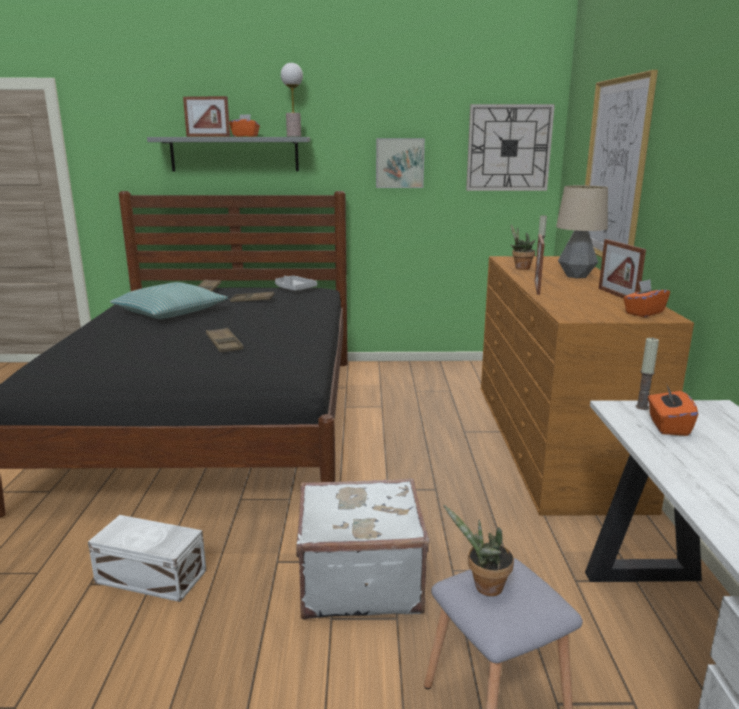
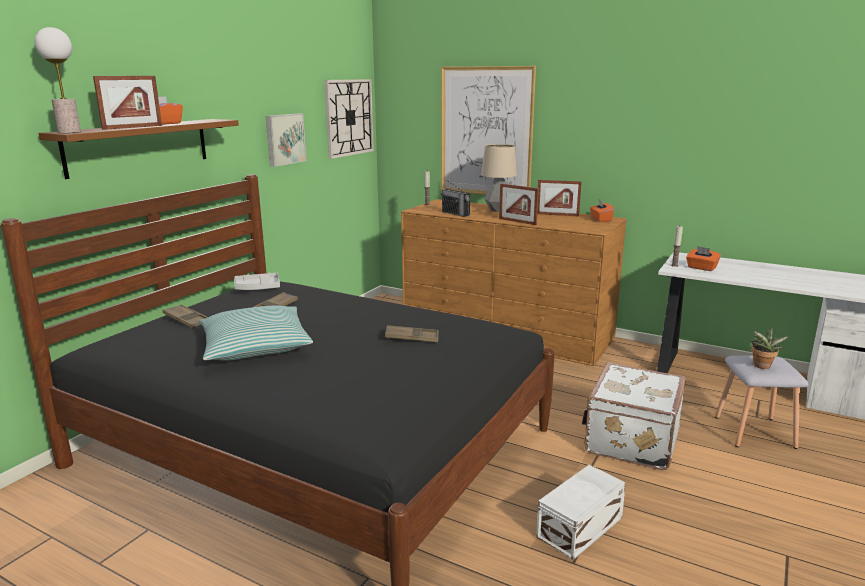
camera: 60 degrees left, 0 degrees up
grey shelf [147,137,310,171] -> brown shelf [39,119,239,179]
table lamp [281,63,303,137] -> table lamp moved to [34,27,81,133]
potted plant [510,225,535,270] -> radio [441,180,470,217]

